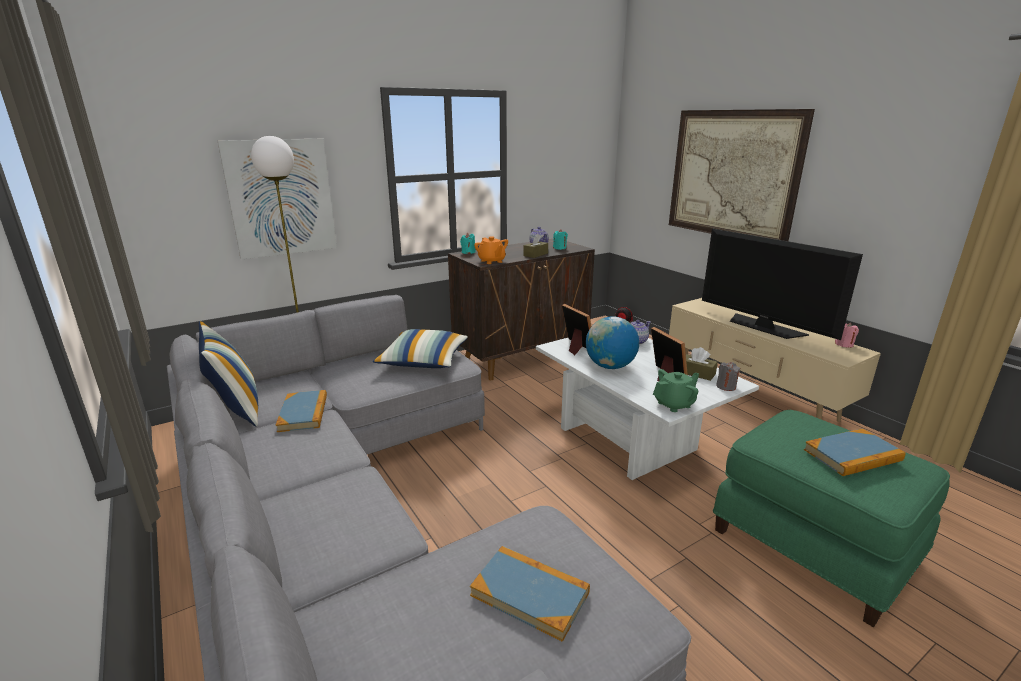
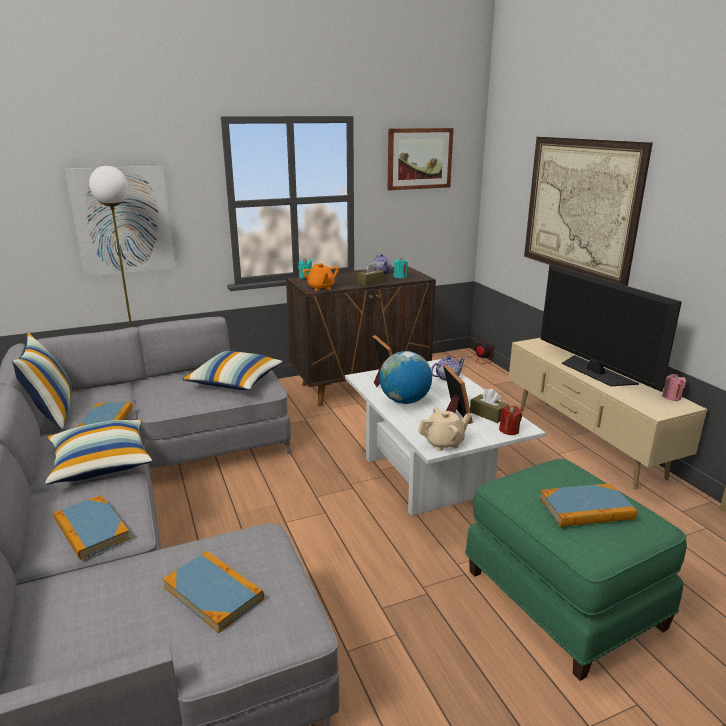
camera: 10 degrees right, 0 degrees up
green teapot [653,369,699,412] -> beige teapot [418,407,471,451]
grey candle [716,362,740,391] -> red candle [499,405,522,435]
none -> pillow [45,419,152,484]
none -> book [54,495,130,560]
none -> picture [387,128,454,190]

